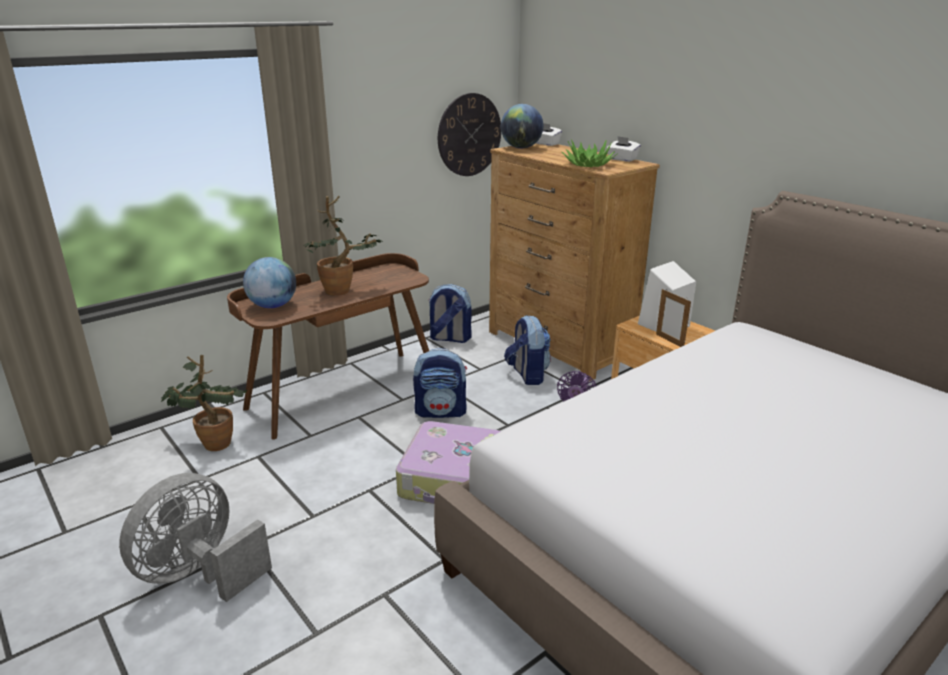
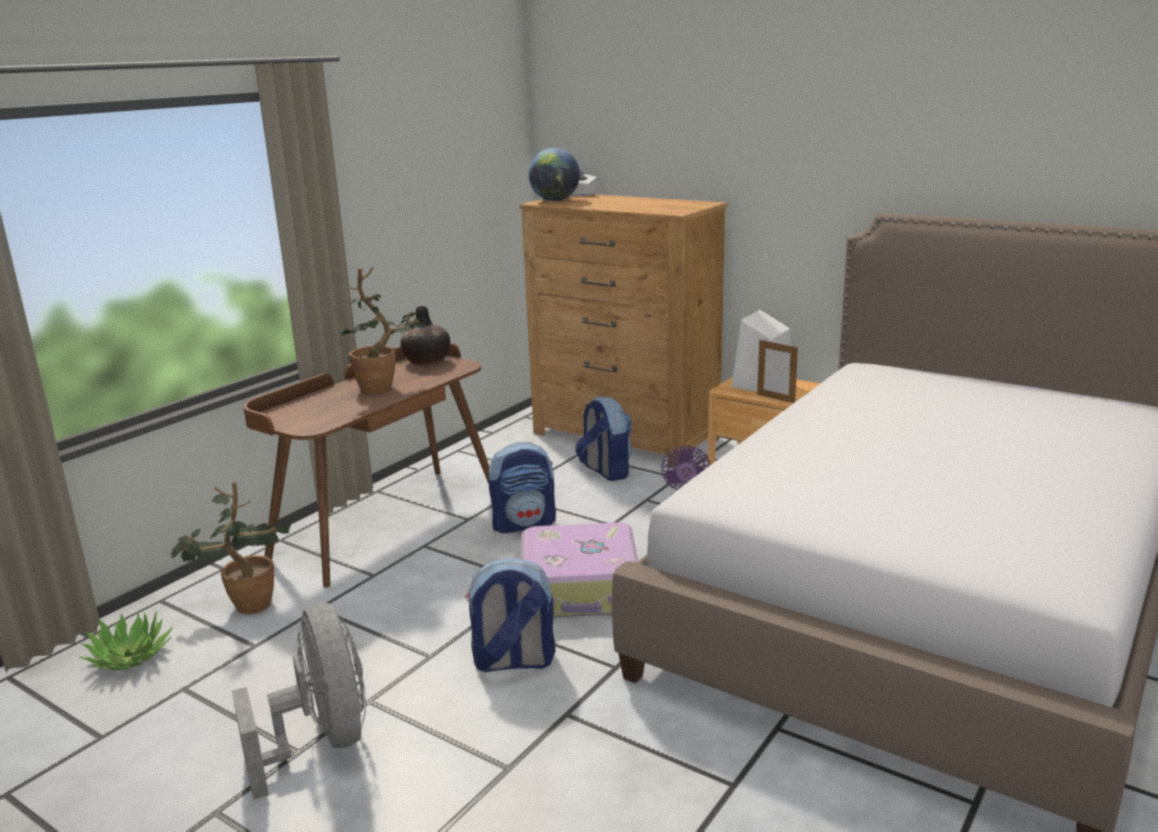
camera: 15 degrees left, 5 degrees down
grey fan [119,473,272,602] -> grey fan turned 135 degrees clockwise [232,603,366,800]
globe [243,257,296,308] -> none
backpack [428,284,472,343] -> backpack moved to [465,558,555,672]
wall clock [438,93,501,176] -> none
potted plant [561,139,617,167] -> potted plant moved to [79,611,173,670]
white tissue box [607,136,641,162] -> none
none -> vase [400,306,450,365]

